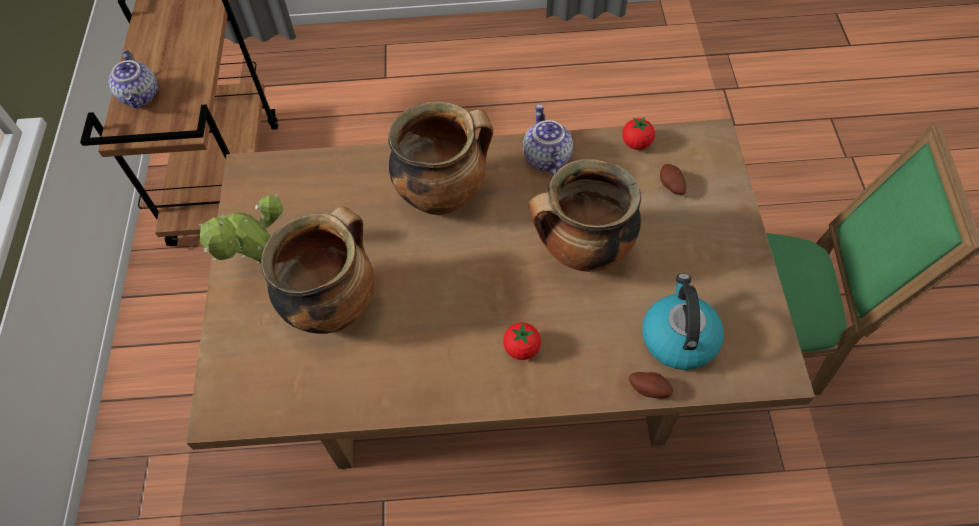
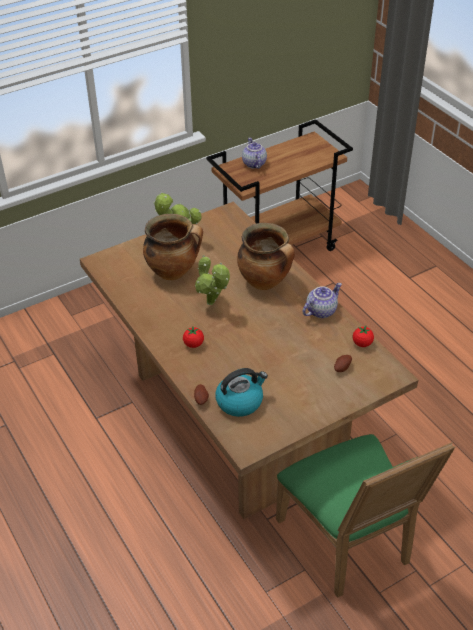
camera: 60 degrees right, 15 degrees down
teapot [109,50,158,108] -> teapot turned 120 degrees clockwise [242,138,267,169]
cooking pot [528,159,641,272] -> none
none -> potted plant [195,255,230,305]

